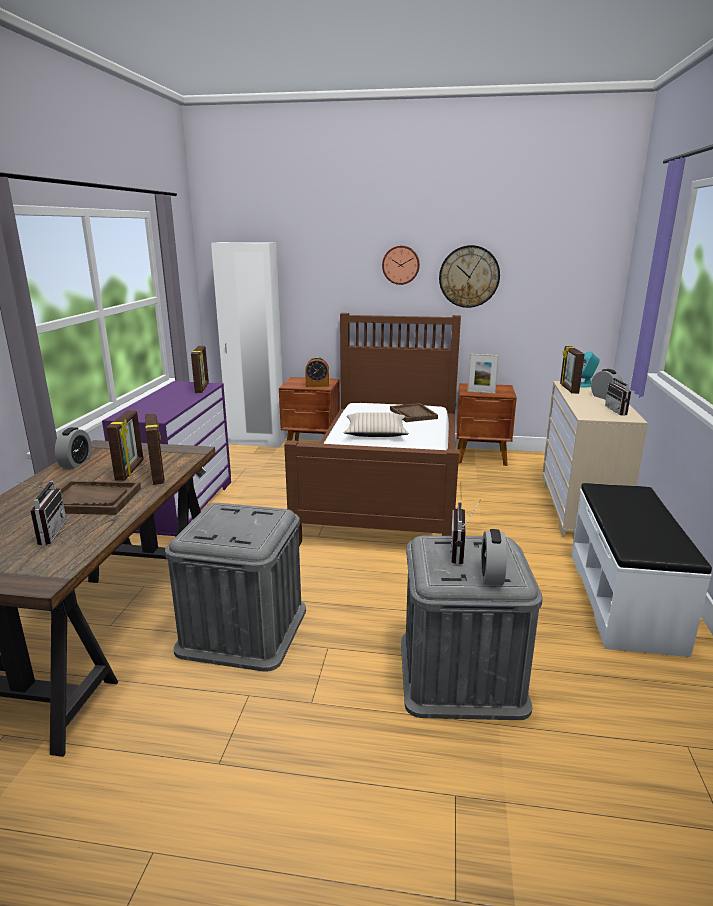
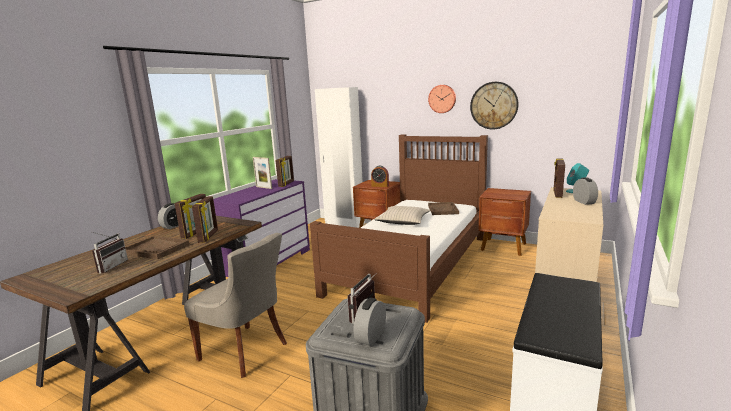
camera: 20 degrees right, 5 degrees down
grey storage box [165,503,306,672] -> grey chair [184,233,287,378]
picture frame [467,354,499,394] -> picture frame moved to [253,157,272,189]
radio [605,374,633,416] -> none

